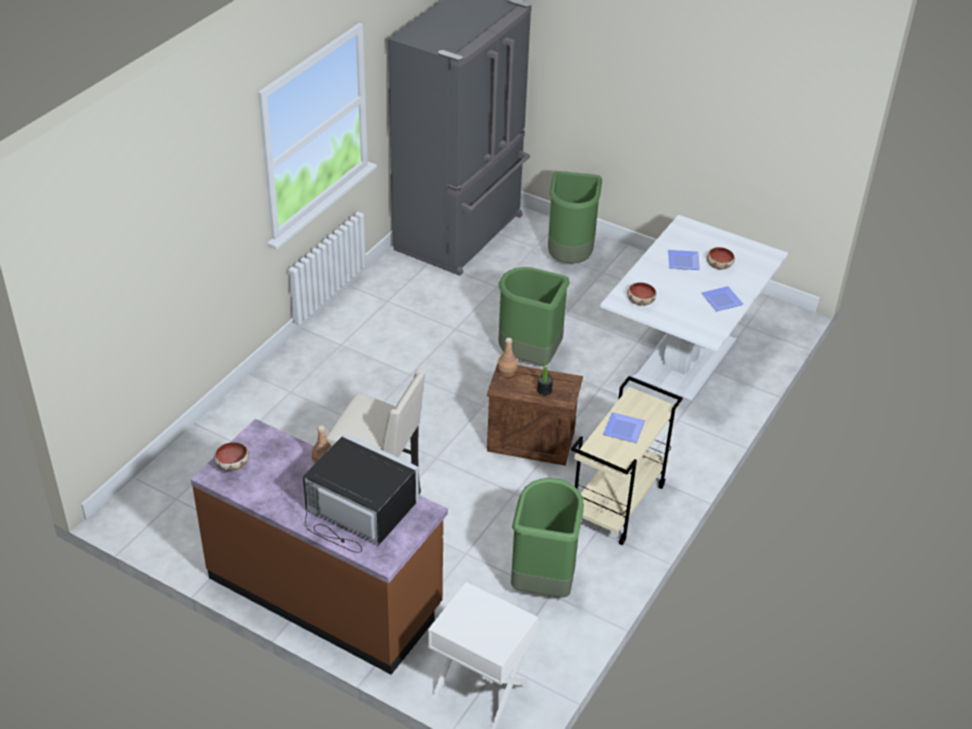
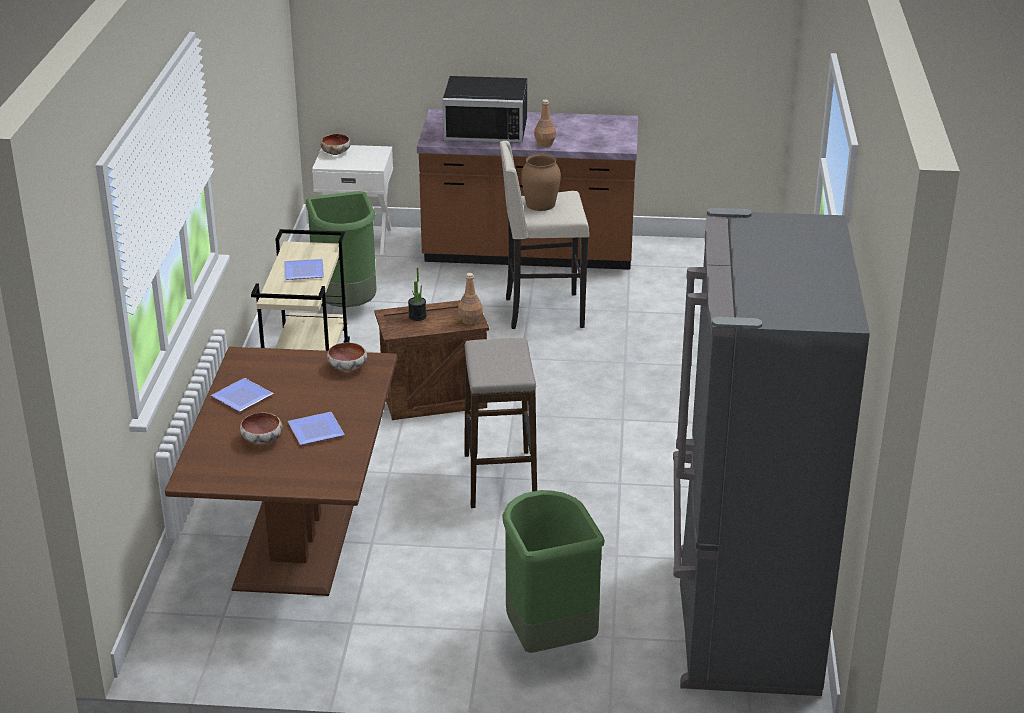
camera: 155 degrees right, 10 degrees down
bowl [214,442,249,471] -> bowl moved to [320,134,351,155]
green trash can [499,267,570,366] -> stool [464,338,537,508]
white dining table [600,215,788,401] -> brown dining table [165,347,397,596]
none -> brown vase [521,154,561,211]

